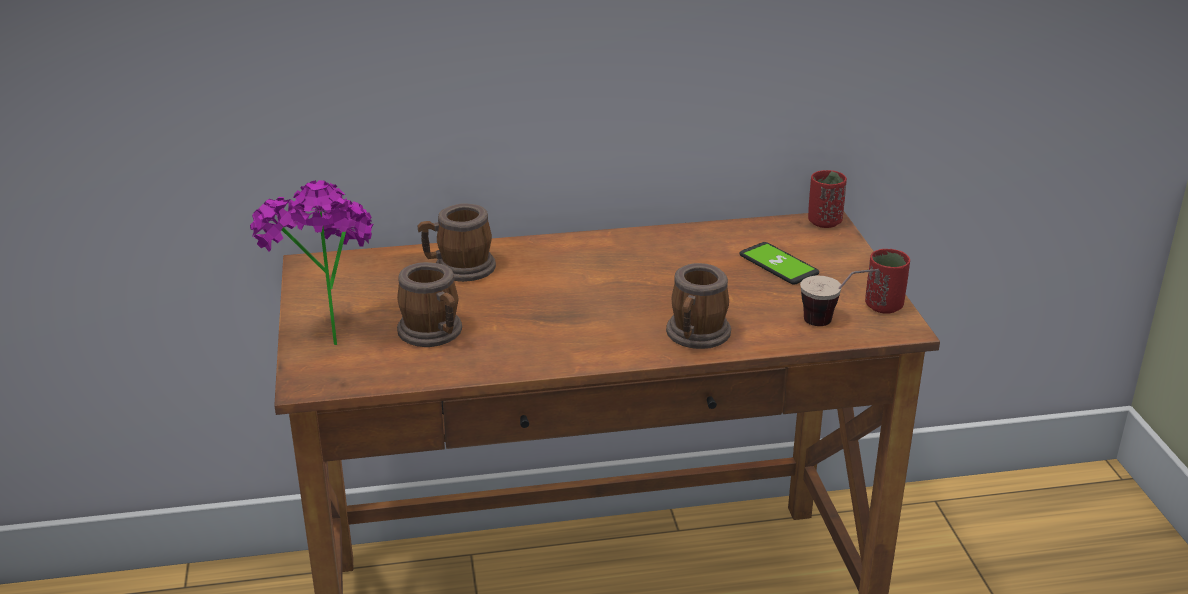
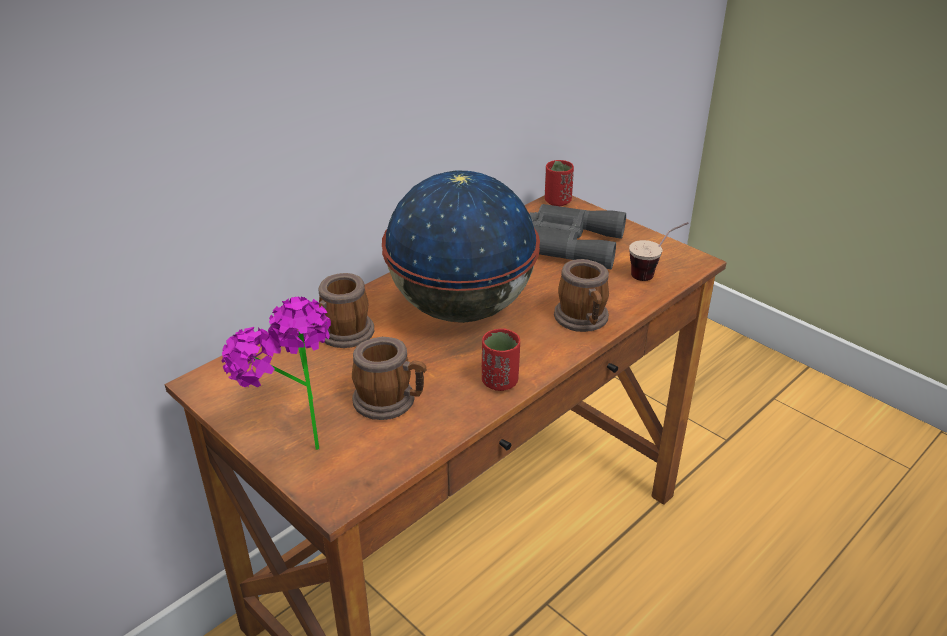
camera: 35 degrees left, 5 degrees up
phone [740,242,819,285] -> grey binoculars [530,204,626,269]
red cup [865,249,910,314] -> red cup moved to [482,329,520,391]
none -> globe [382,170,540,323]

